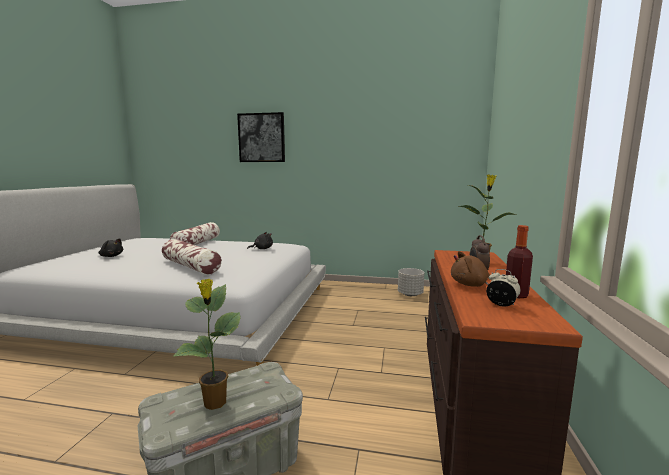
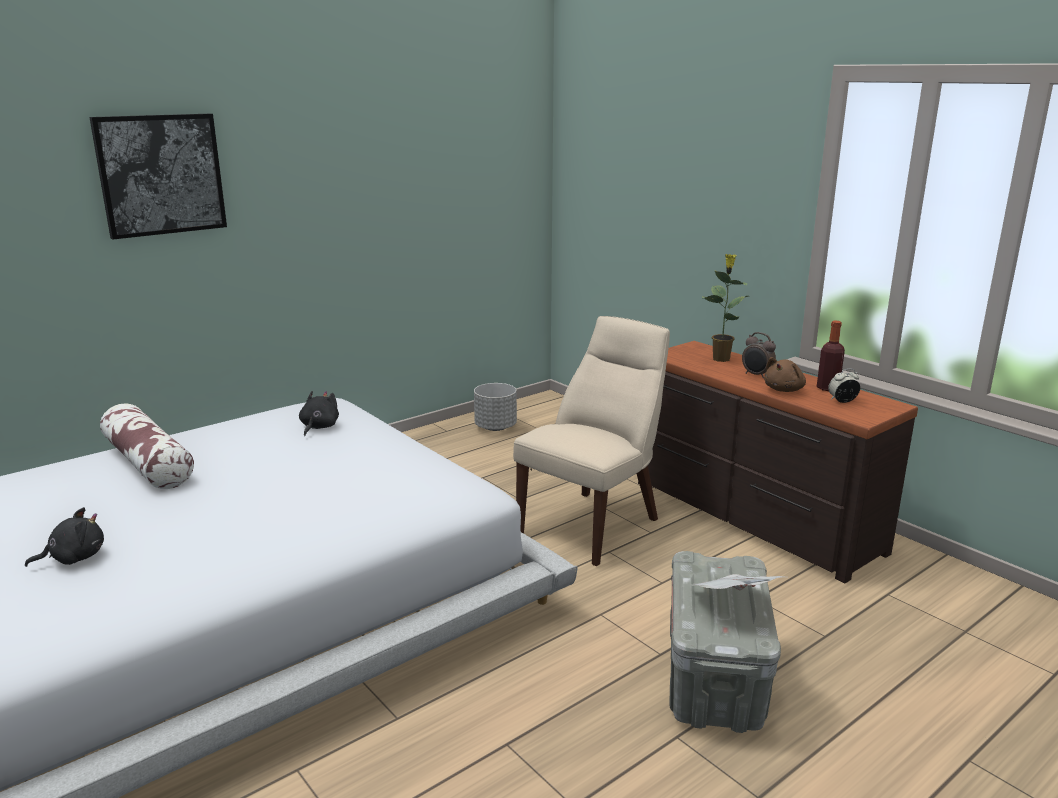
camera: 50 degrees left, 10 degrees up
pillow [162,239,222,275] -> none
potted plant [174,279,240,410] -> newspaper [693,574,784,591]
none -> beige chair [513,316,670,566]

